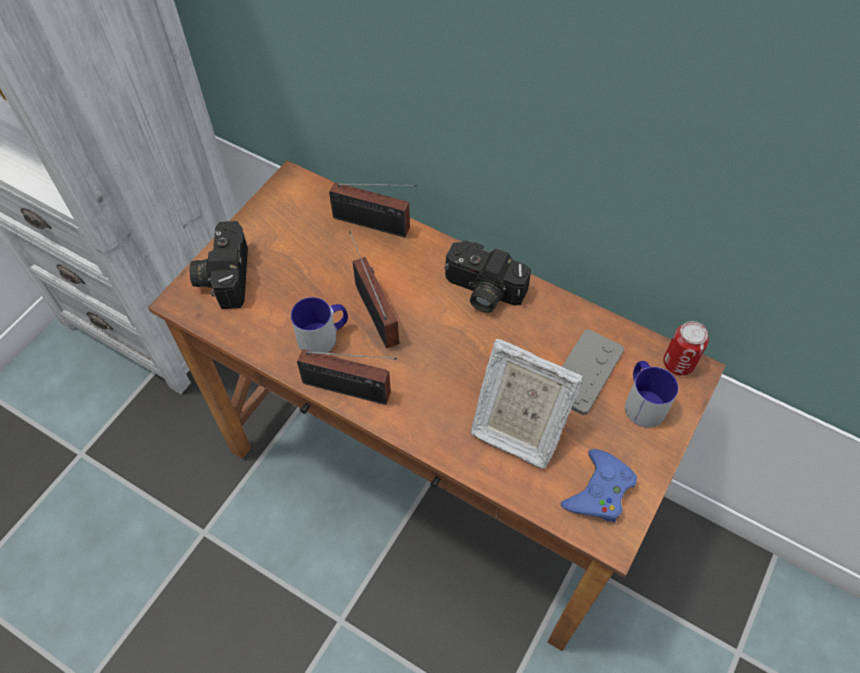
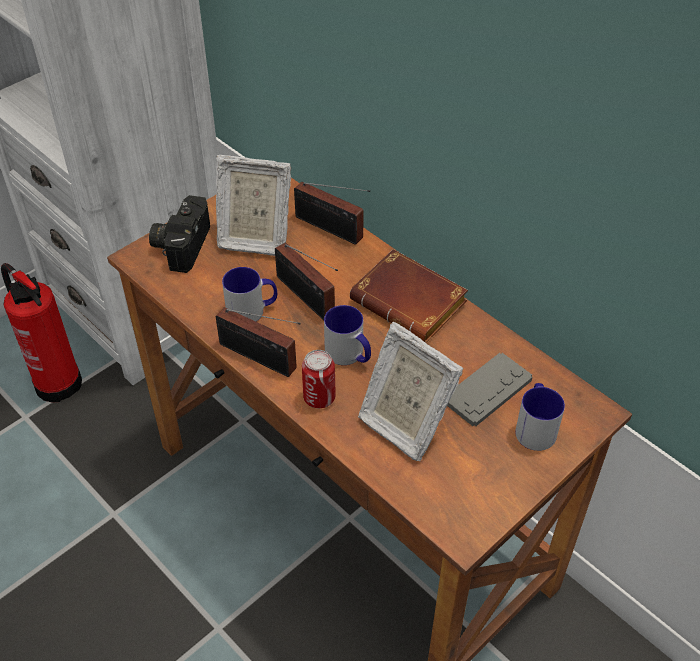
camera: 15 degrees right, 10 degrees down
radio [349,231,399,349] -> radio turned 150 degrees clockwise [275,243,338,320]
camera [444,241,531,313] -> brown book [350,249,468,343]
blue game controller [561,449,637,523] -> none
can [663,321,709,376] -> can moved to [302,350,336,408]
none -> fire extinguisher [1,263,82,403]
none -> picture frame [216,155,291,256]
none -> mug [324,305,371,365]

